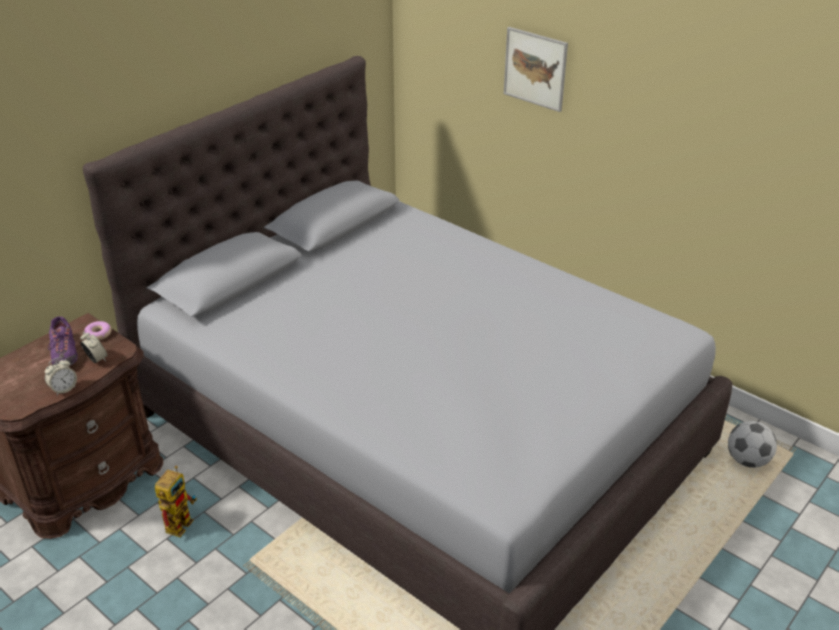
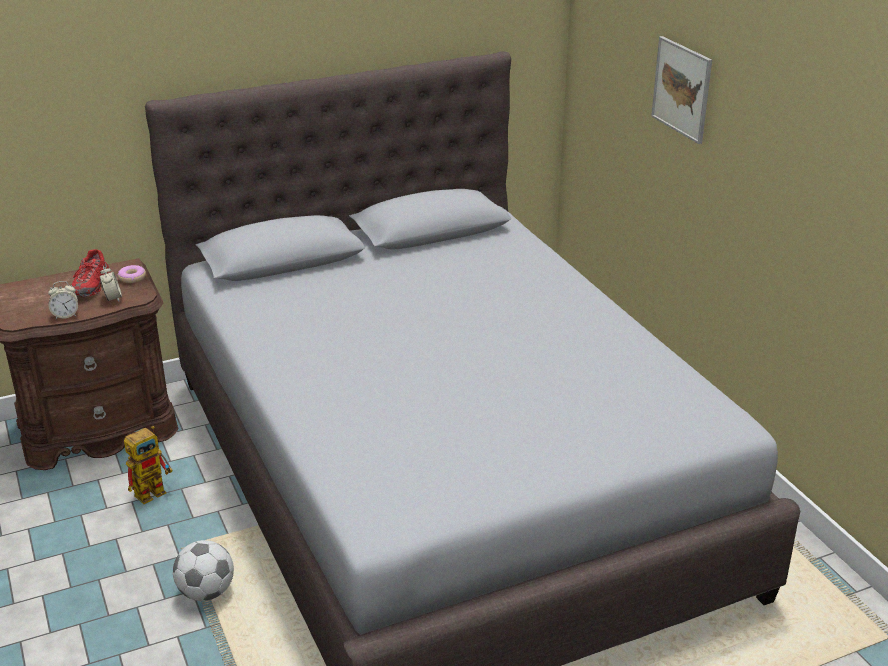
camera: 25 degrees right, 5 degrees down
purple shoe [48,317,78,366] -> red shoe [71,249,109,297]
football [728,421,777,468] -> football moved to [173,540,234,601]

